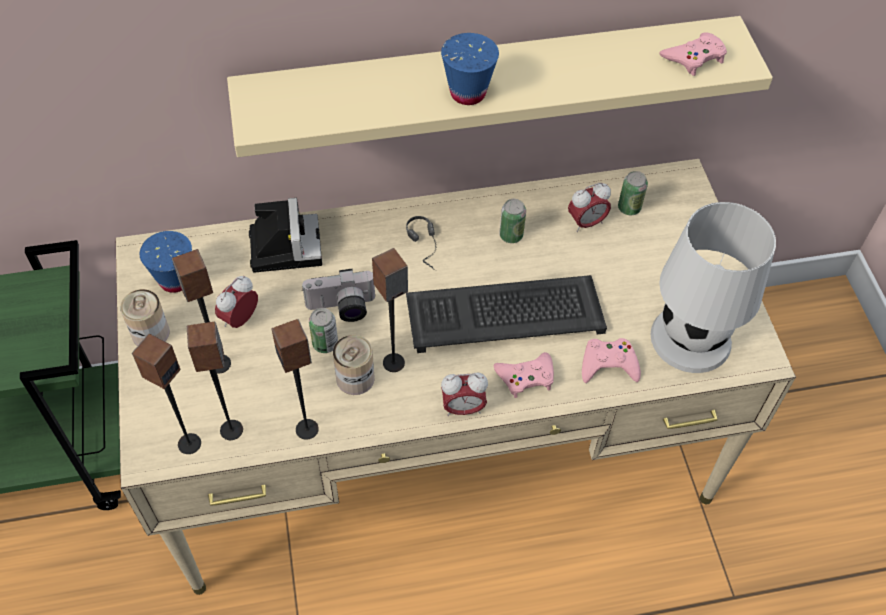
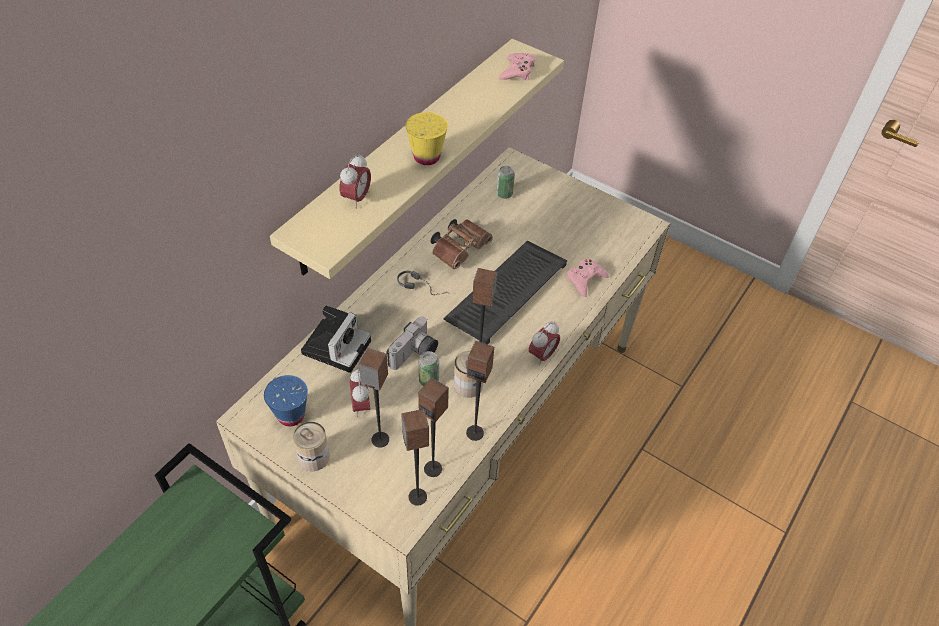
camera: 45 degrees left, 5 degrees down
camera [249,198,322,273] -> camera turned 75 degrees clockwise [301,305,371,373]
blue cup [441,33,499,105] -> yellow cup [405,112,448,165]
pink game controller [493,352,554,398] -> none
can [499,199,526,243] -> brown binoculars [430,219,493,269]
alarm clock [568,183,611,232] -> alarm clock moved to [340,153,371,208]
white table lamp [651,202,776,373] -> none

